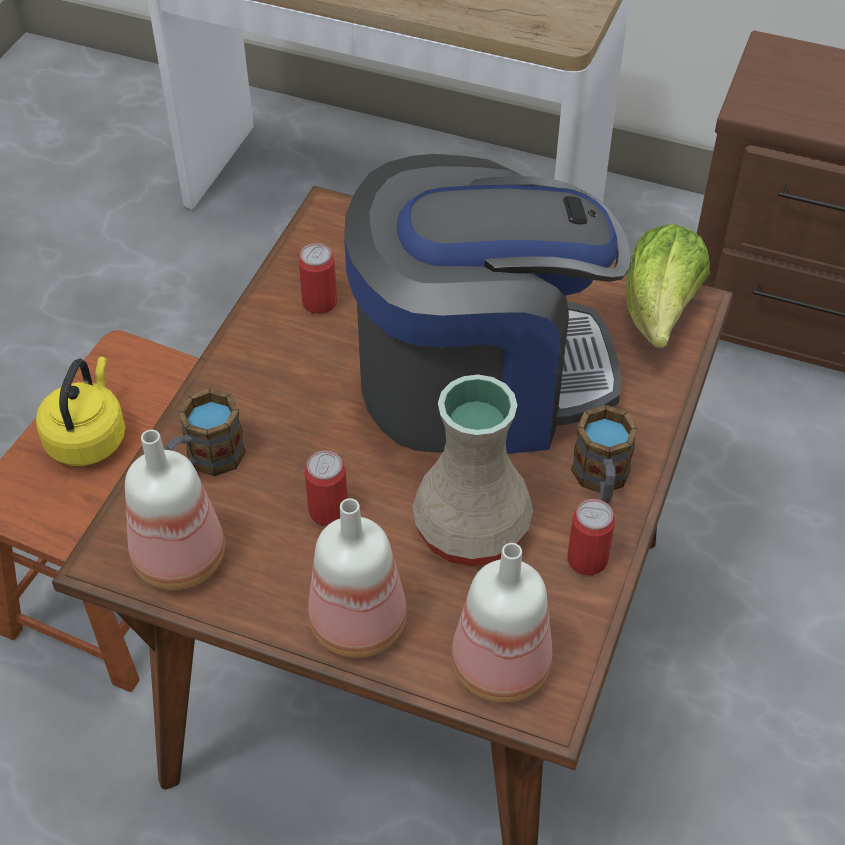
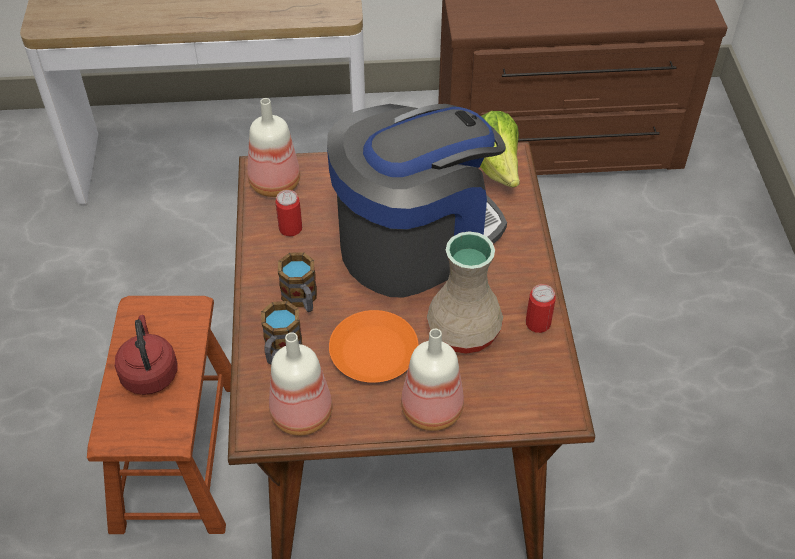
camera: 25 degrees left, 0 degrees up
yellow kettle [36,357,126,466] -> red kettle [115,315,177,395]
can [304,451,348,526] -> orange plate [329,310,418,383]
bottle [451,543,552,703] -> bottle moved to [247,98,300,197]
mug [571,405,638,503] -> mug moved to [278,252,317,312]

